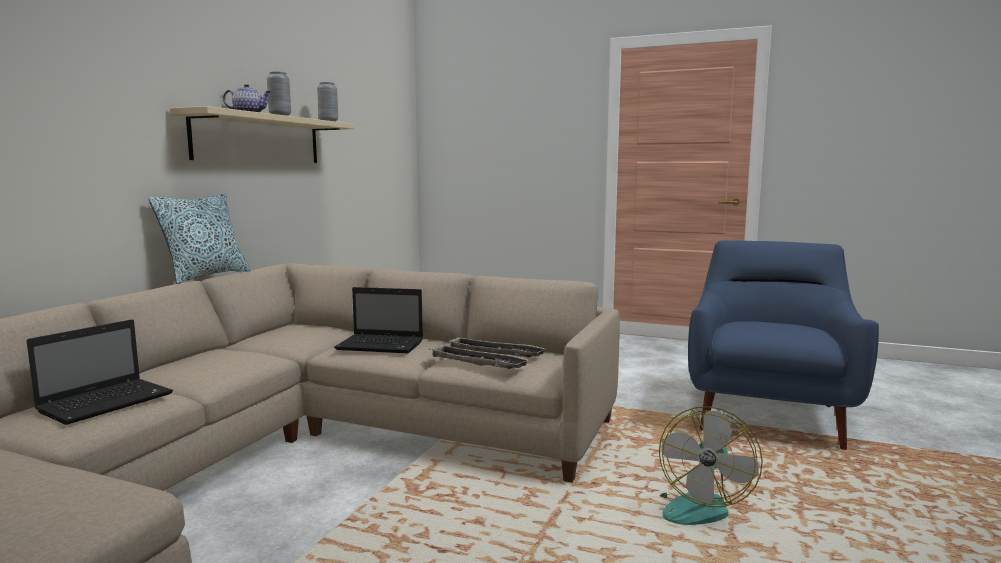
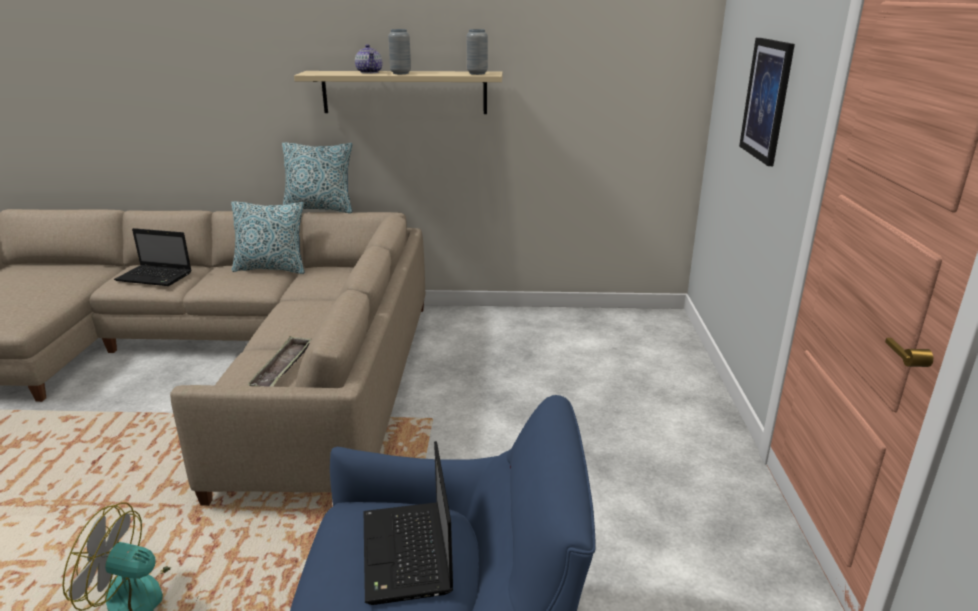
camera: 70 degrees right, 15 degrees up
laptop [334,287,423,353] -> laptop moved to [364,441,453,605]
tray [429,344,530,369] -> none
none -> pillow [231,201,305,274]
none -> picture [739,38,795,166]

